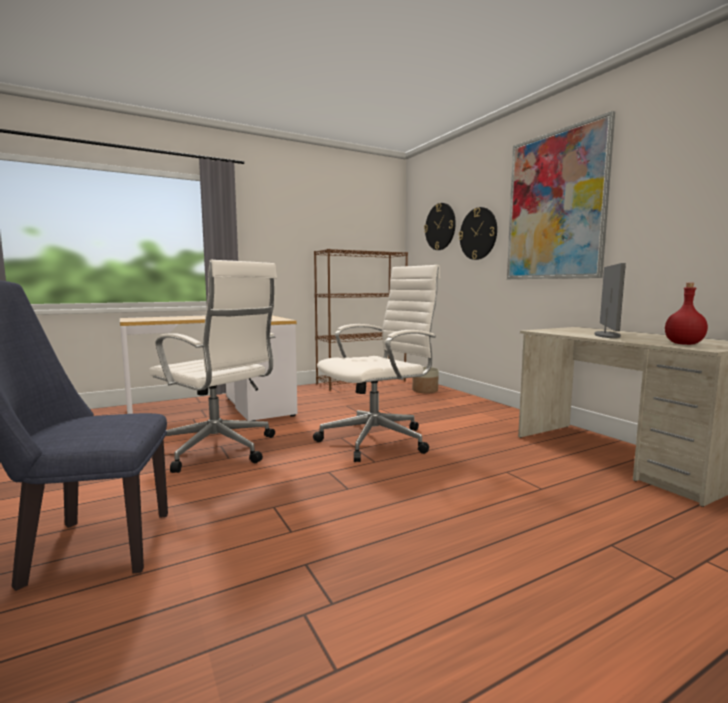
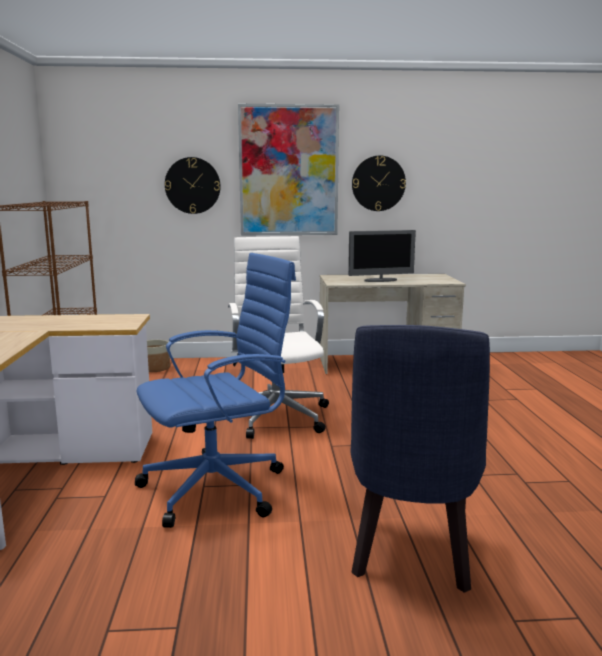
camera: 65 degrees left, 5 degrees up
white office chair [149,260,277,473] -> blue office chair [135,253,296,528]
wall clock [424,203,456,250] -> wall clock moved to [352,156,406,211]
monitor [595,263,626,338] -> monitor turned 120 degrees clockwise [348,230,416,282]
red bottle [665,283,708,345] -> none

